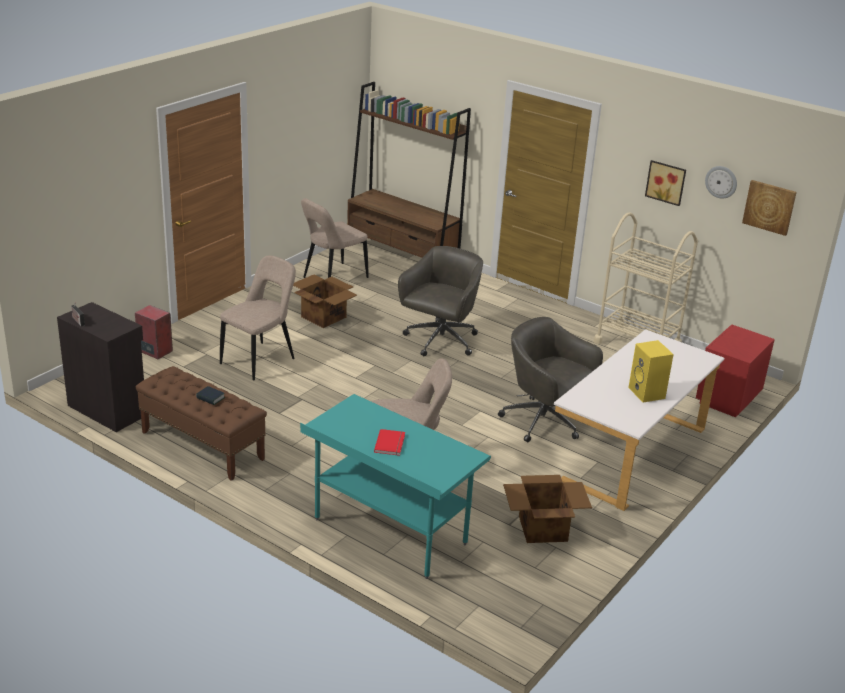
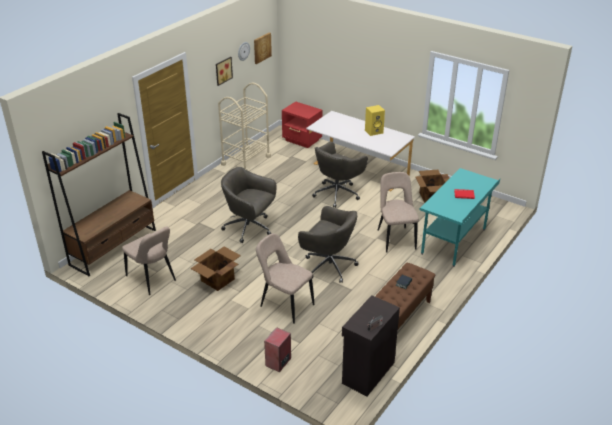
camera: 90 degrees left, 5 degrees up
none -> grey office chair [298,206,359,283]

